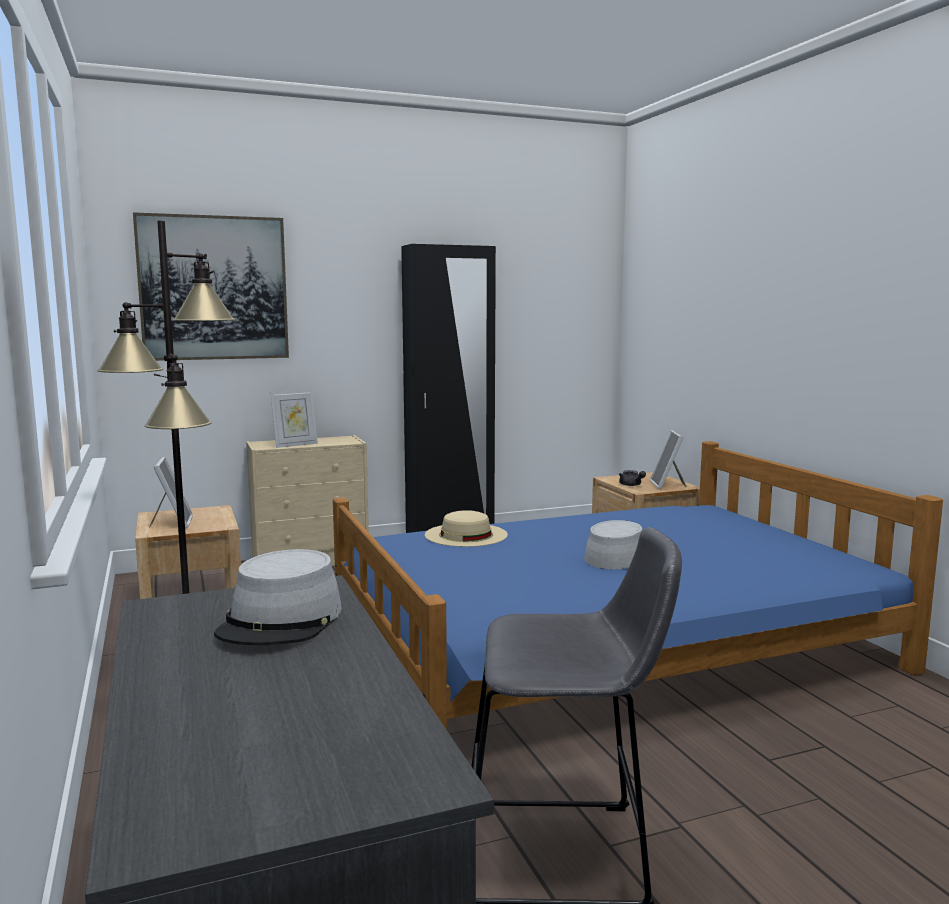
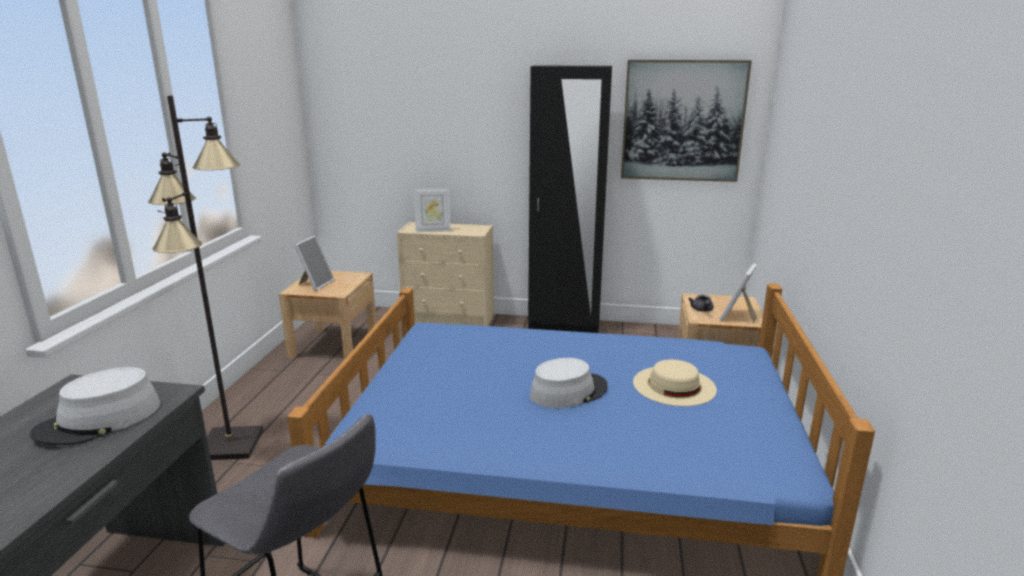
camera: 30 degrees right, 10 degrees up
picture [133,213,289,361] -> picture moved to [621,60,752,182]
beige hat [425,510,508,547] -> beige hat moved to [633,359,717,406]

